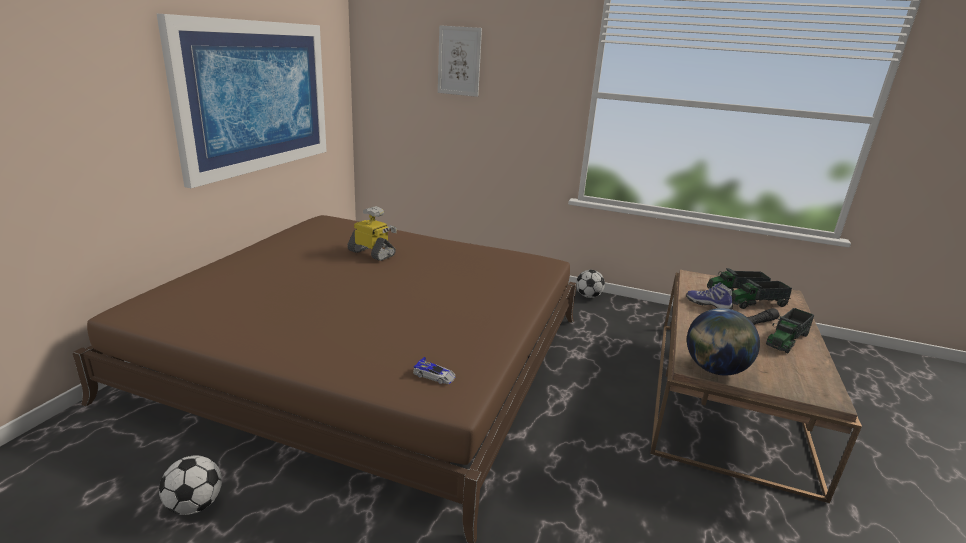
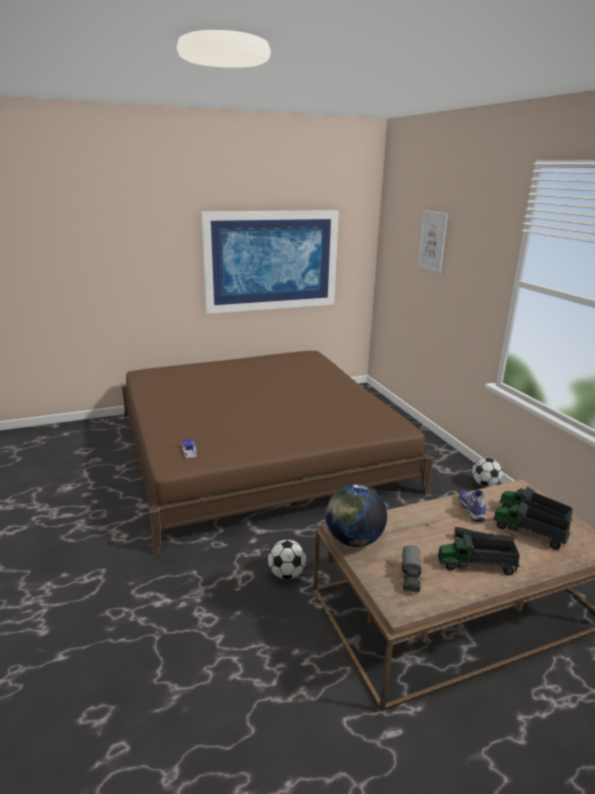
camera: 50 degrees right, 0 degrees up
football [159,455,222,515] -> football moved to [268,540,306,579]
toy robot [347,206,397,261] -> none
none -> toy truck [402,545,422,592]

